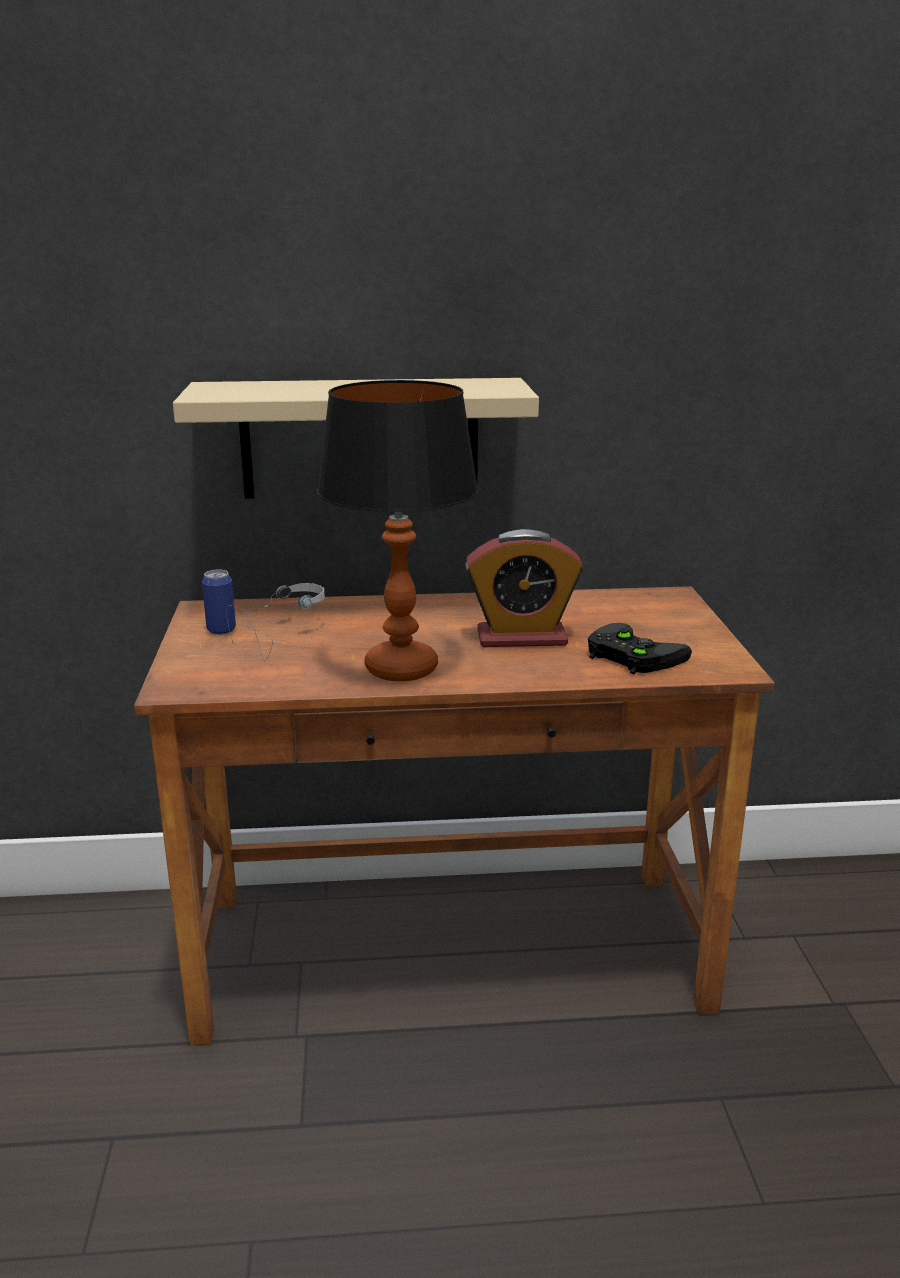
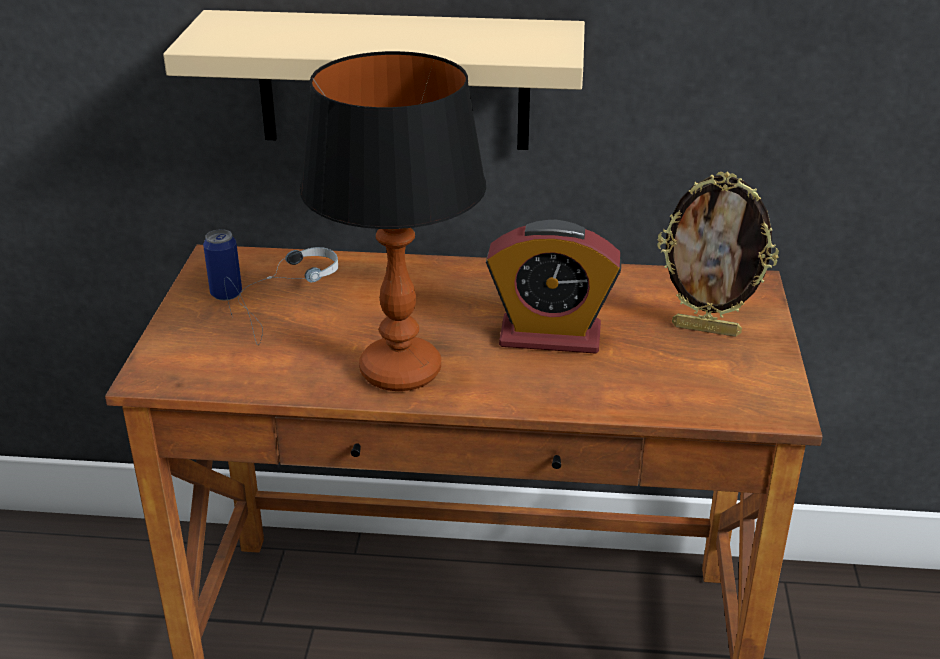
camera: 10 degrees right, 10 degrees up
black game controller [588,623,692,674] -> none
none -> picture frame [657,171,779,337]

